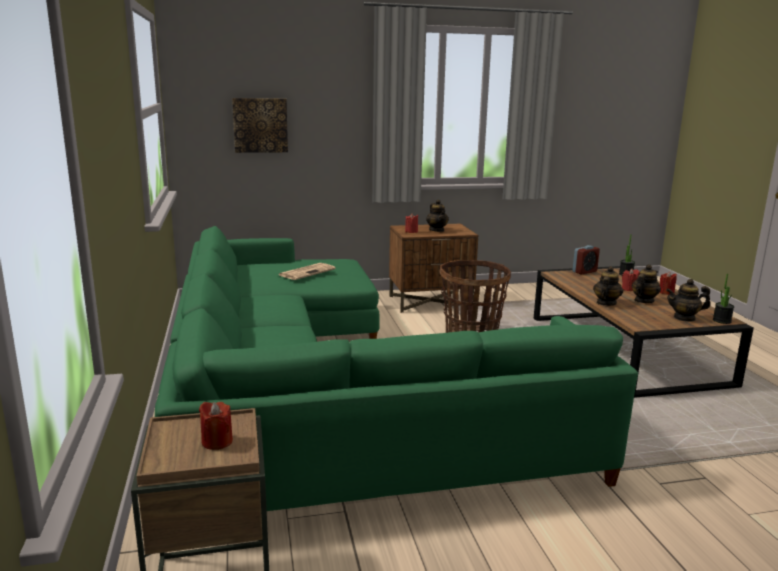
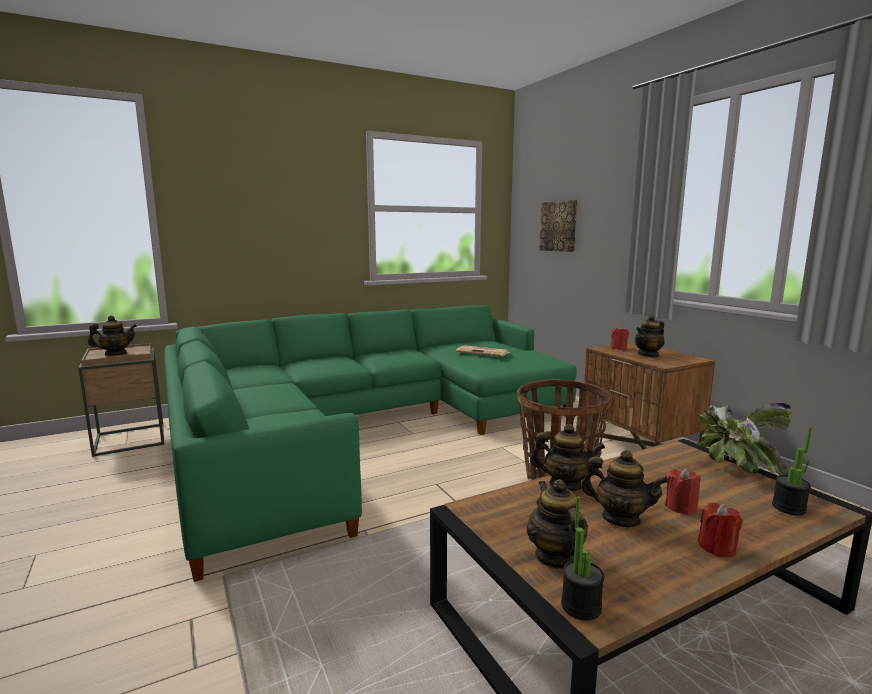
camera: 75 degrees right, 5 degrees down
red candle [199,402,233,450] -> teapot [88,315,137,356]
alarm clock [572,245,600,275] -> potted plant [696,403,793,475]

